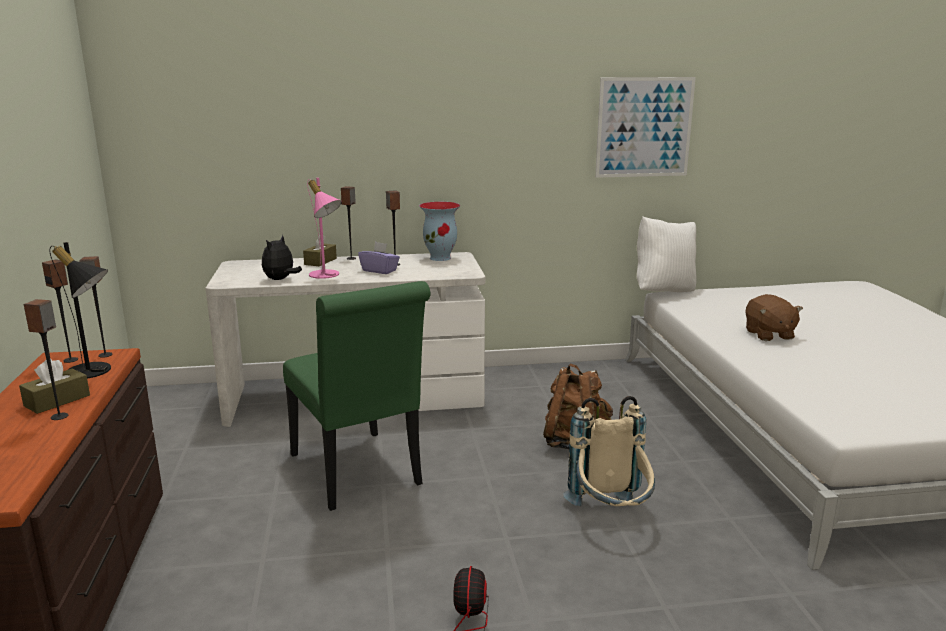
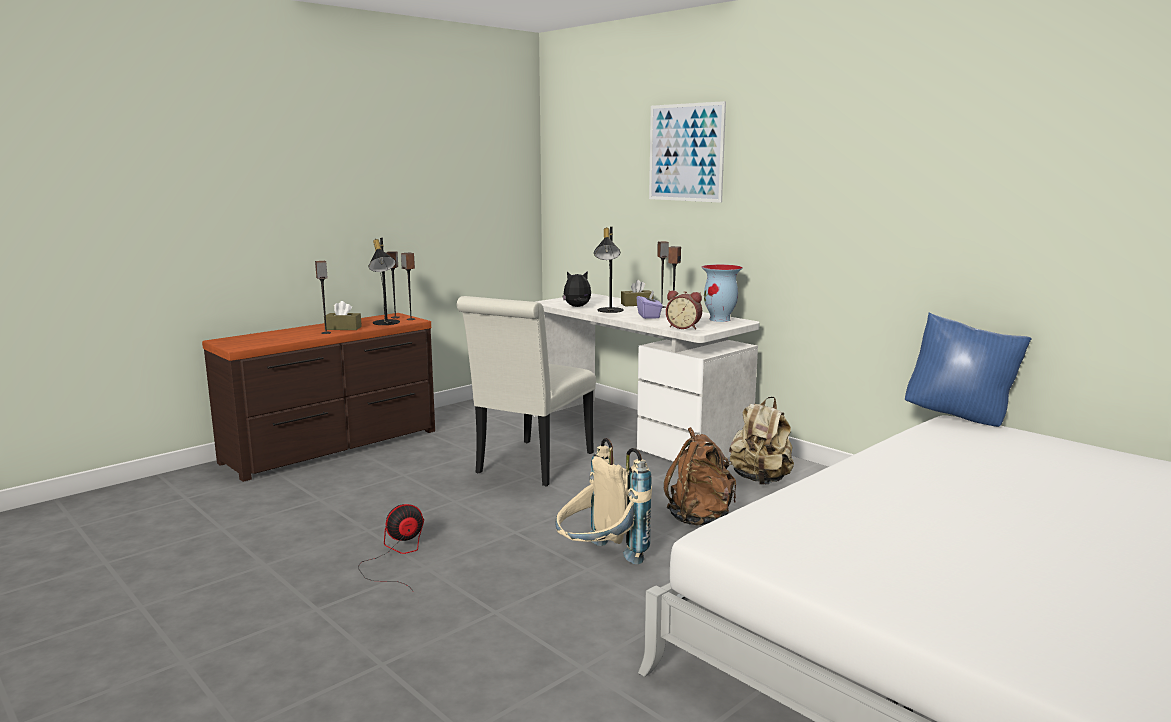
camera: 55 degrees right, 5 degrees down
green chair [283,281,431,511] -> white chair [457,296,596,486]
pink table lamp [307,178,342,279] -> black table lamp [594,226,624,313]
picture [595,77,696,178] -> picture moved to [649,101,726,203]
white pillow [637,216,697,292] -> blue pillow [905,312,1032,427]
brown plush toy [745,294,803,341] -> none
none -> alarm clock [666,290,702,329]
none -> beige backpack [729,397,794,485]

